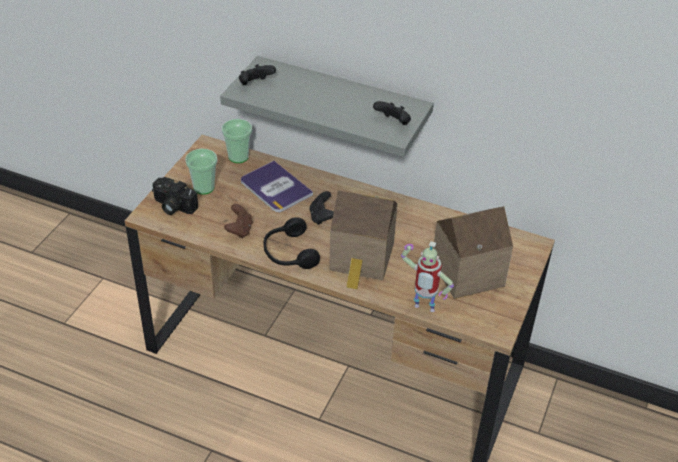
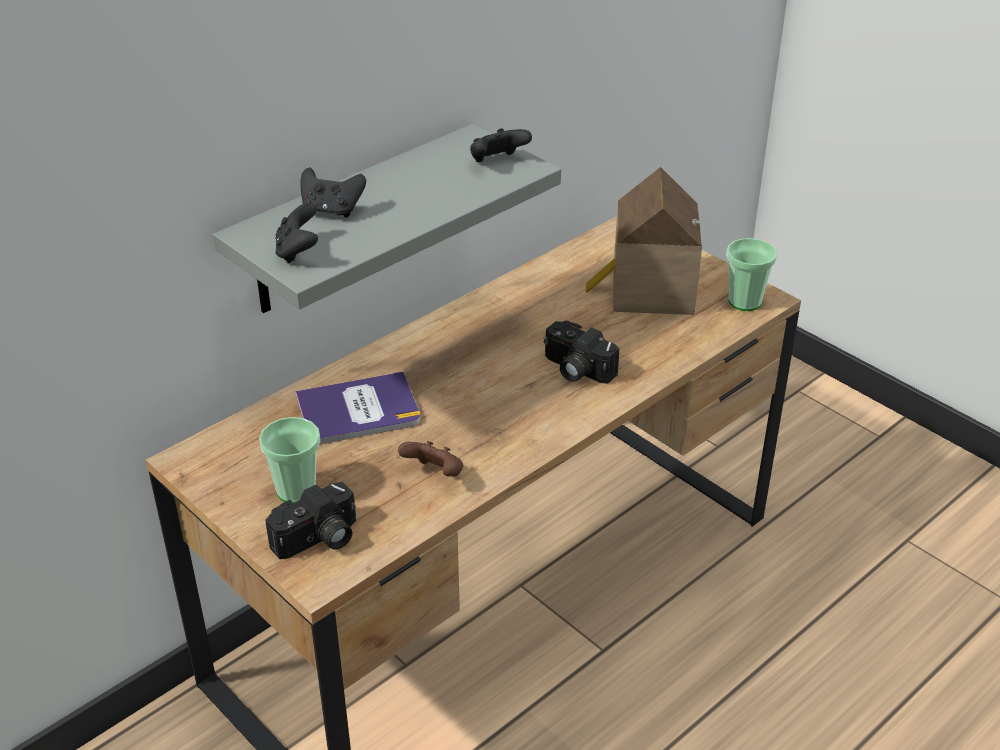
camera: 65 degrees left, 5 degrees down
cup [222,119,252,163] -> cup moved to [726,238,778,311]
black headphones [264,217,320,269] -> none
black game controller [309,191,334,225] -> black game controller moved to [300,168,366,217]
toy house [329,190,398,289] -> camera [544,321,619,384]
toy robot [401,241,454,312] -> none

